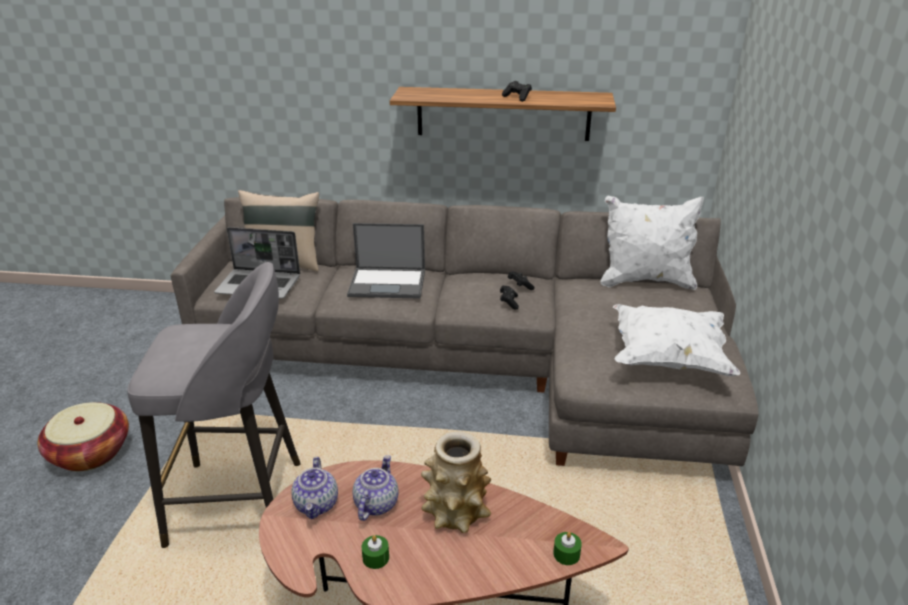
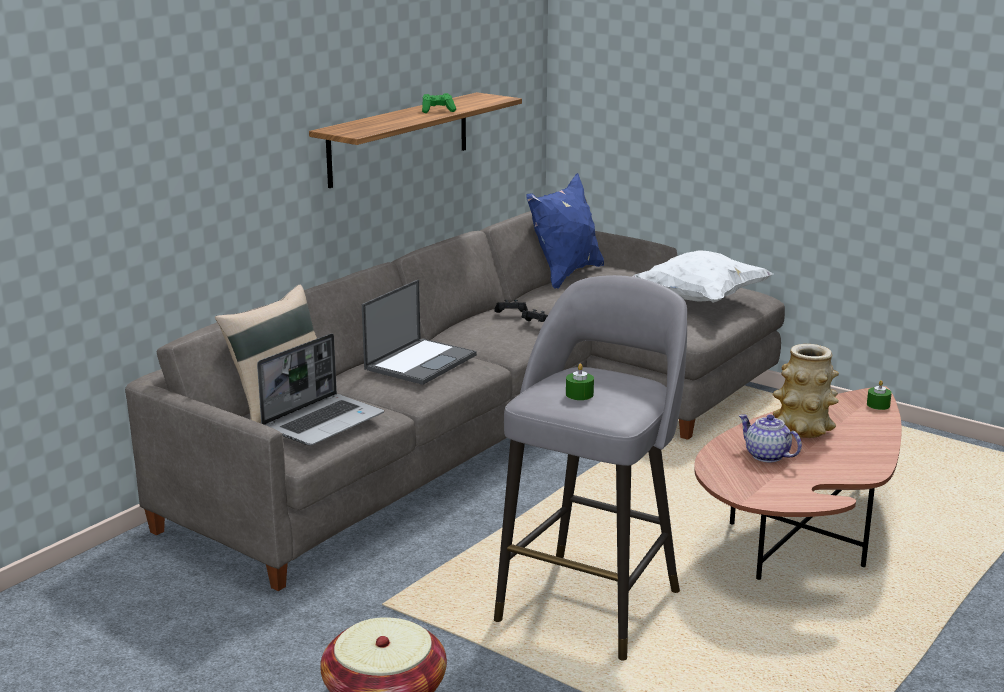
camera: 60 degrees left, 10 degrees down
teapot [291,457,338,519] -> none
green candle [362,535,389,569] -> green candle moved to [566,364,594,400]
black game controller [502,81,532,102] -> green game controller [422,93,456,113]
white pillow [600,195,704,290] -> blue pillow [526,173,604,289]

